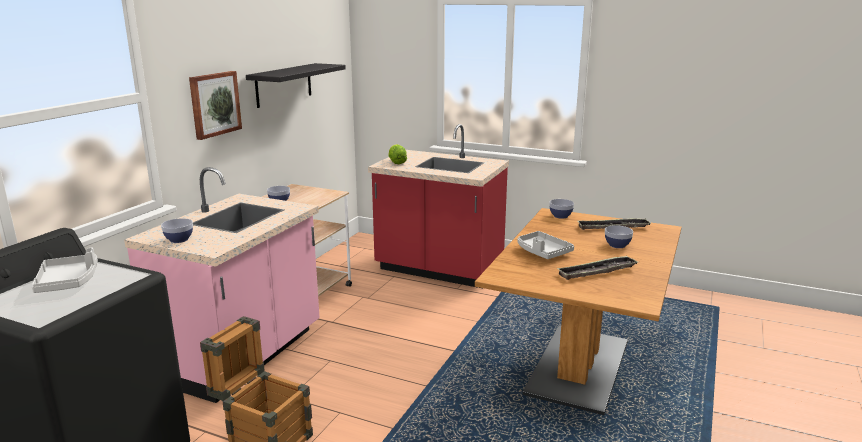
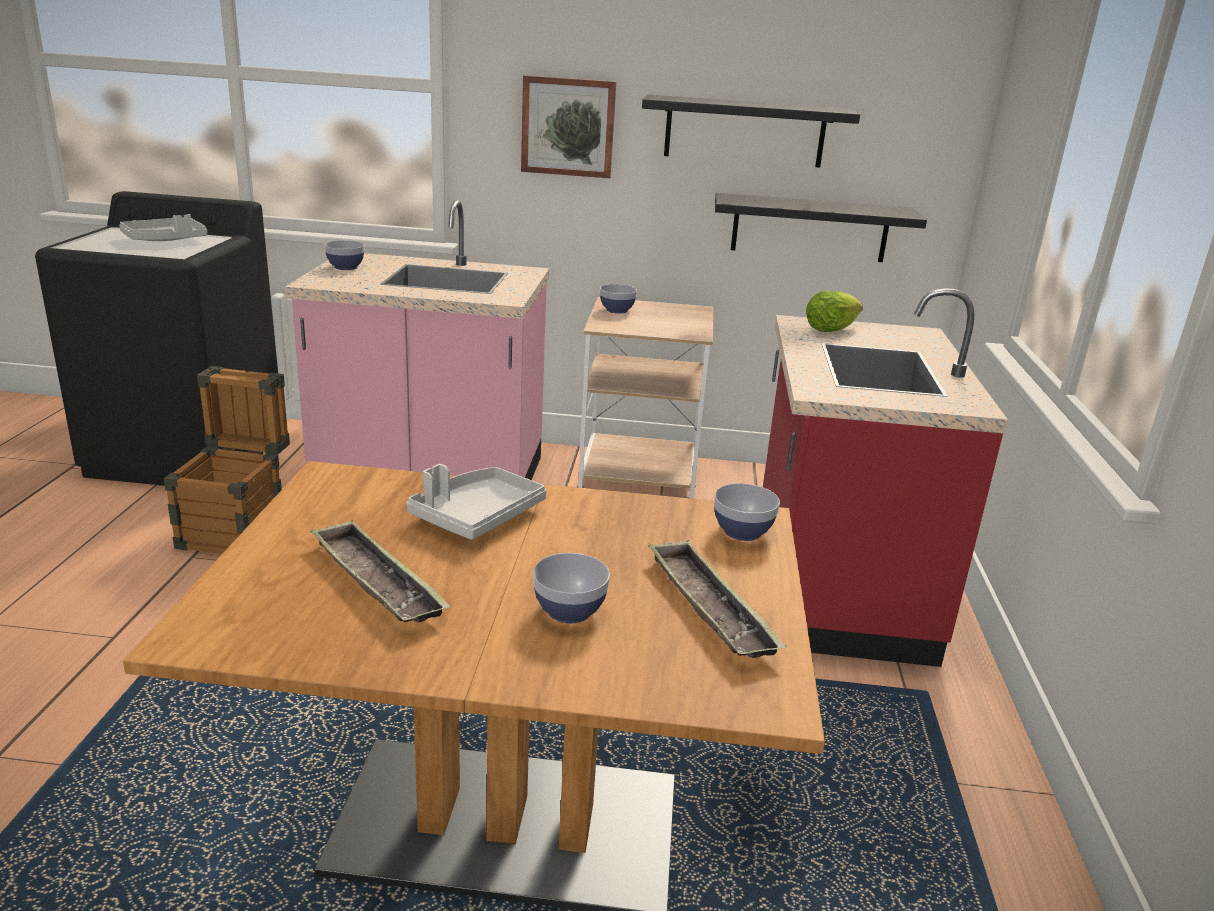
camera: 70 degrees right, 5 degrees up
none -> black shelf [715,193,927,262]

